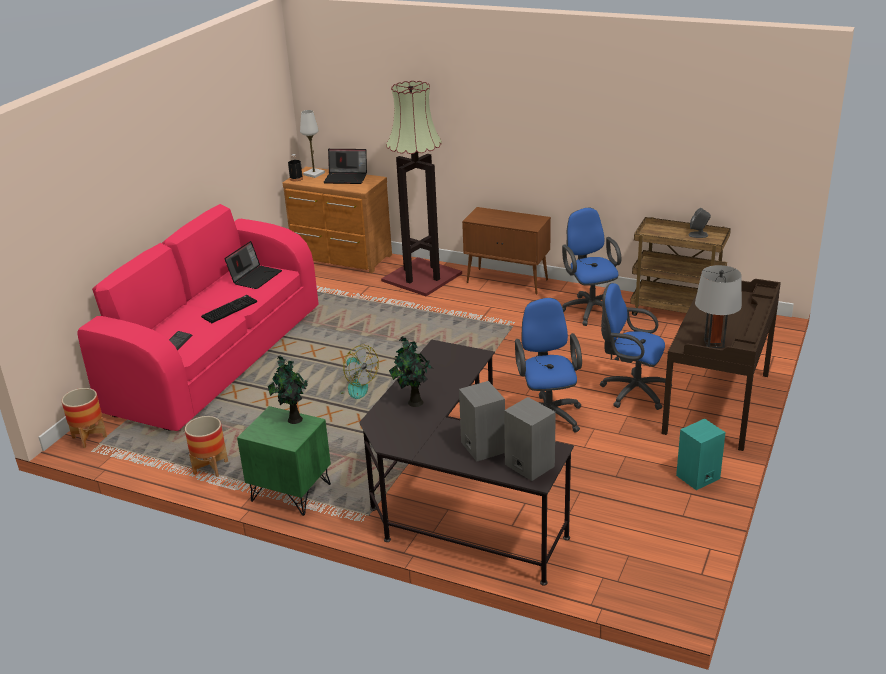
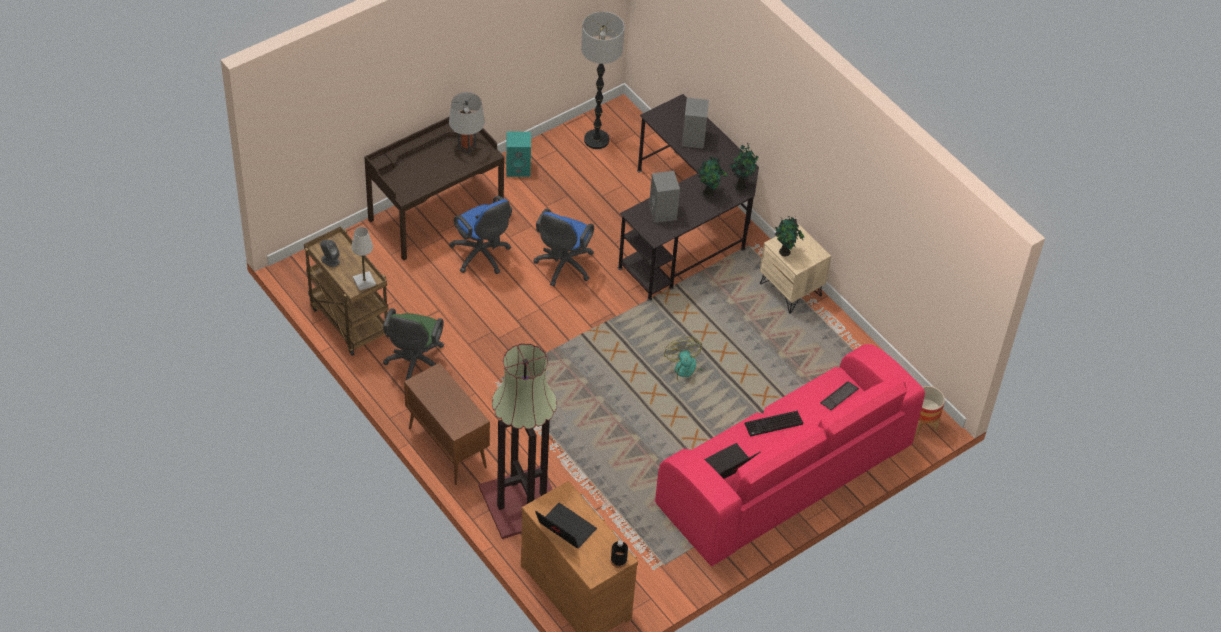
camera: 155 degrees left, 20 degrees up
planter [185,416,228,477] -> none
green nightstand [237,406,331,516] -> beige nightstand [760,224,831,314]
white table lamp [300,110,325,178] -> white table lamp moved to [351,227,376,291]
grey speaker [504,397,556,481] -> grey speaker moved to [649,171,680,223]
blue office chair [562,208,621,326] -> green office chair [383,308,444,380]
none -> floor lamp [581,12,624,149]
none -> potted plant [729,145,759,191]

